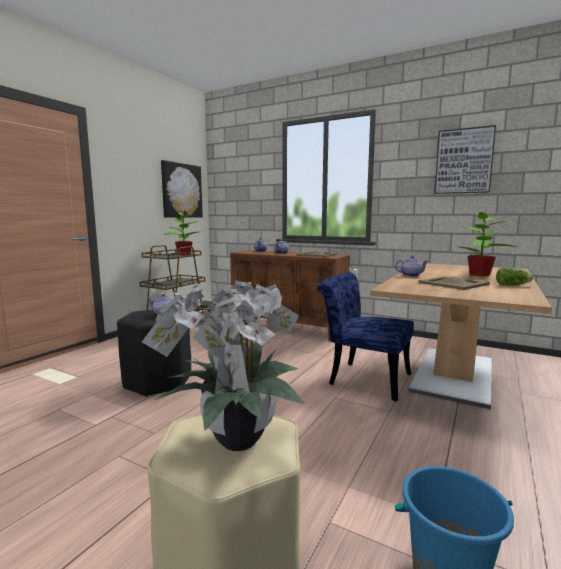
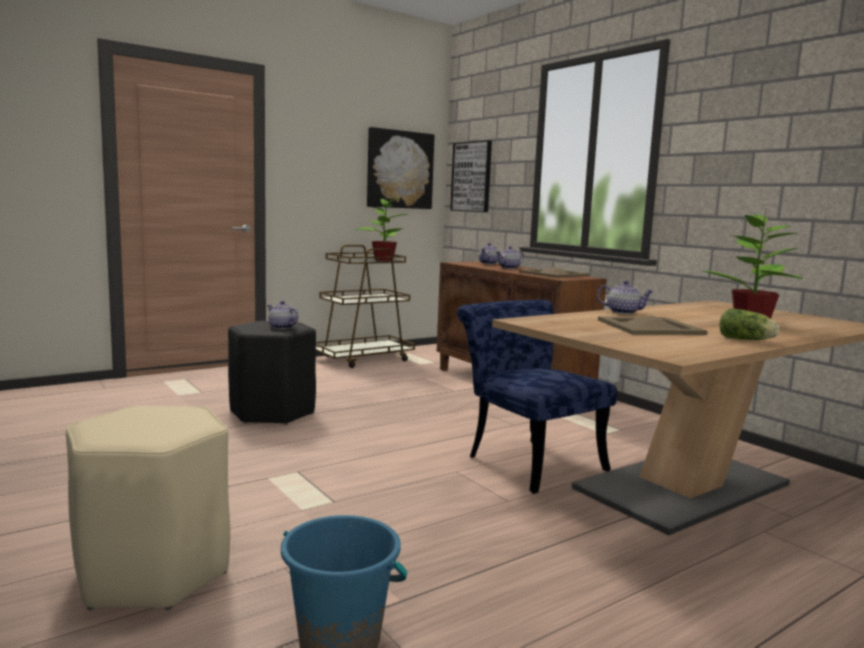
camera: 25 degrees right, 0 degrees up
potted plant [142,280,304,451] -> none
picture [435,125,496,194] -> picture moved to [450,140,492,212]

